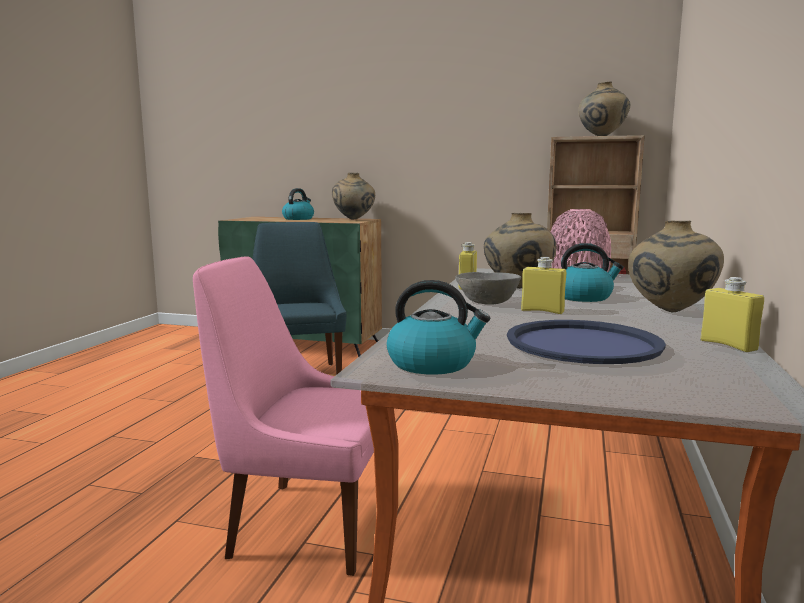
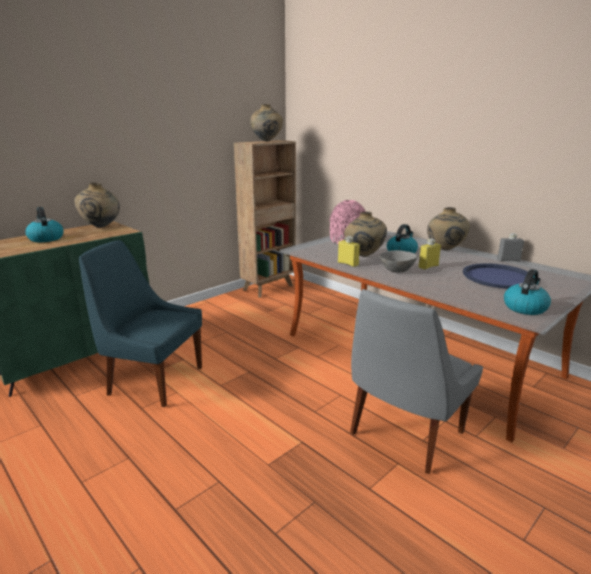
camera: 60 degrees left, 10 degrees up
pink chair [193,256,374,576] -> grey chair [350,289,483,474]
yellow bottle [701,277,764,352] -> grey bottle [497,233,524,261]

